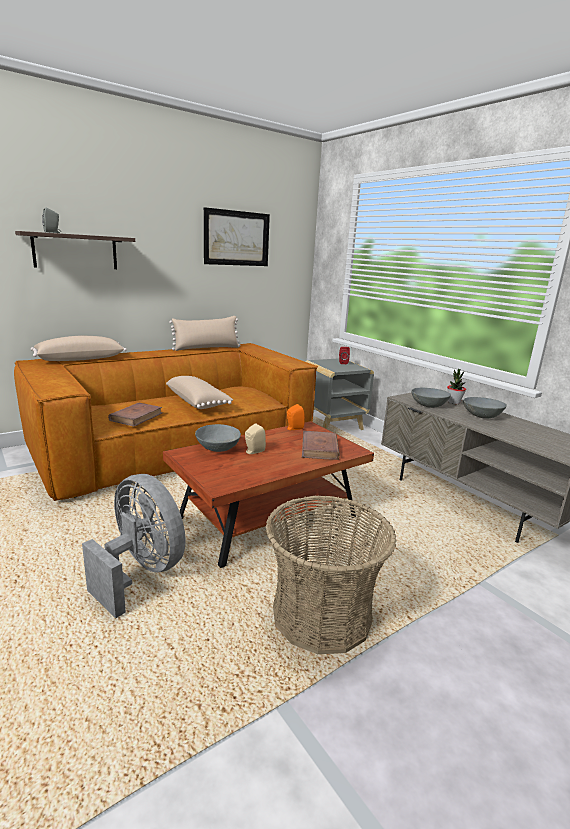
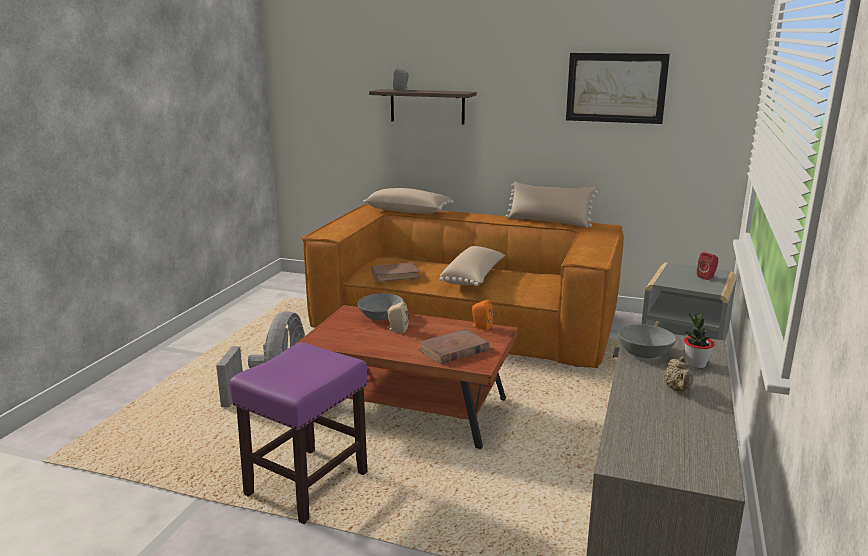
camera: 55 degrees right, 0 degrees up
basket [266,495,397,654] -> purple stool [230,342,367,524]
grey bowl [463,397,507,419] -> beige teapot [664,357,694,391]

